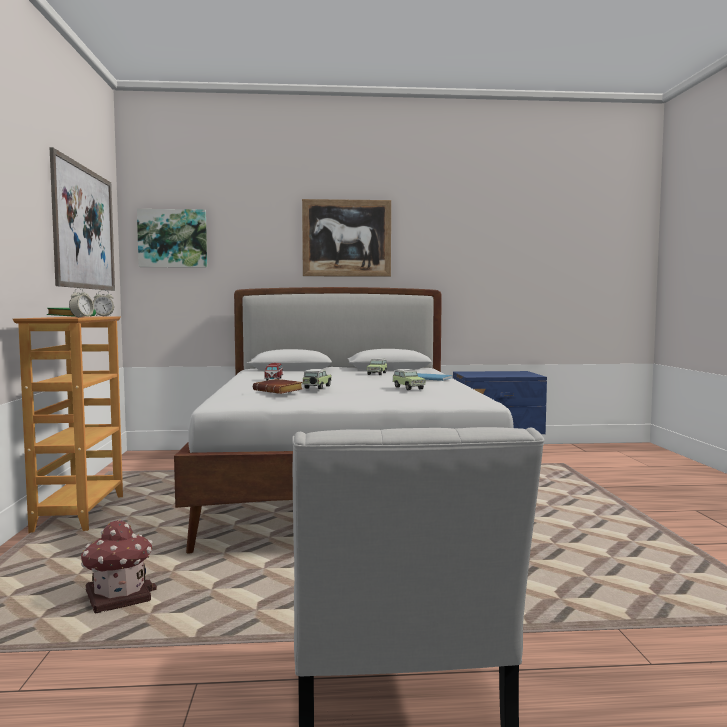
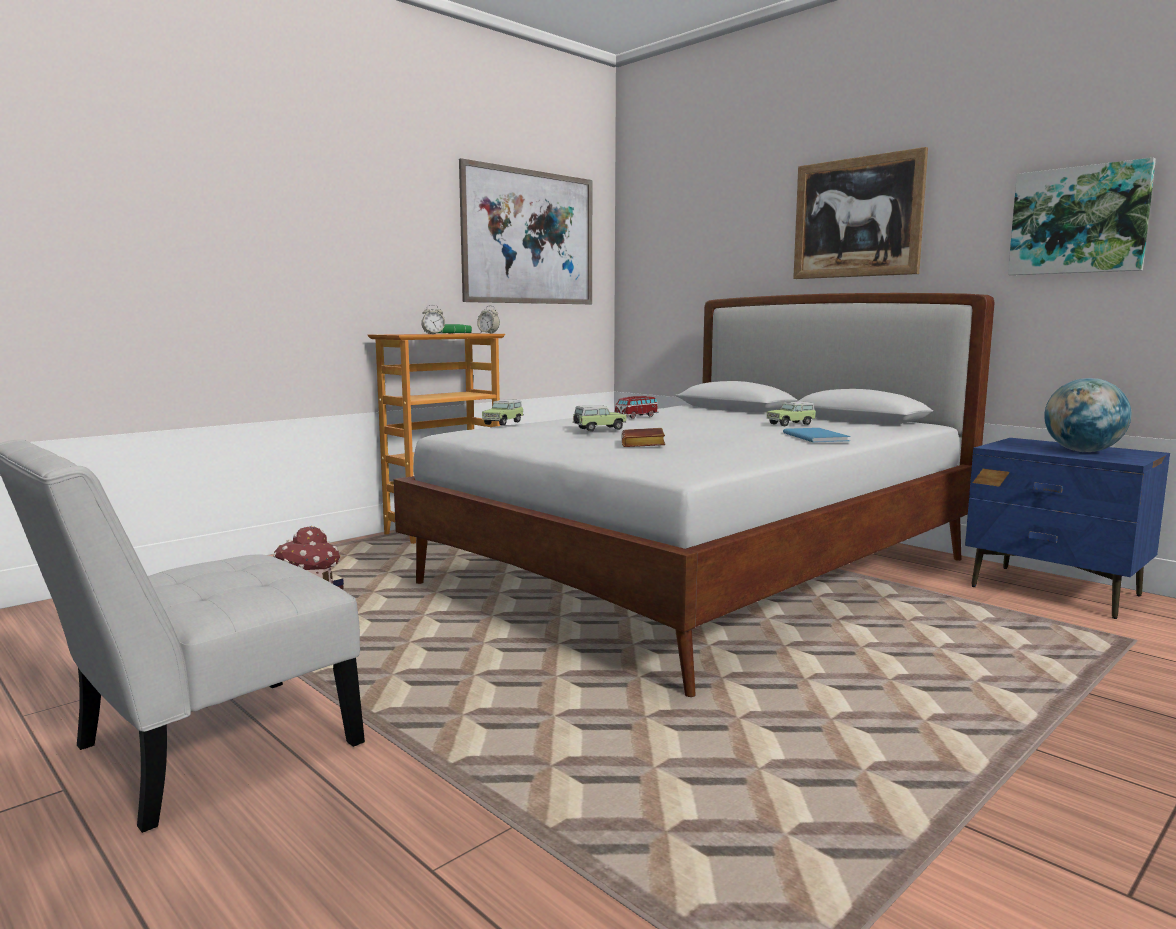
camera: 50 degrees right, 5 degrees up
picture [137,209,207,268] -> picture moved to [1008,157,1156,275]
brown book [253,379,303,394] -> brown book moved to [621,428,665,447]
toy car [392,369,425,390] -> toy car moved to [482,399,524,426]
none -> globe [1044,378,1132,452]

